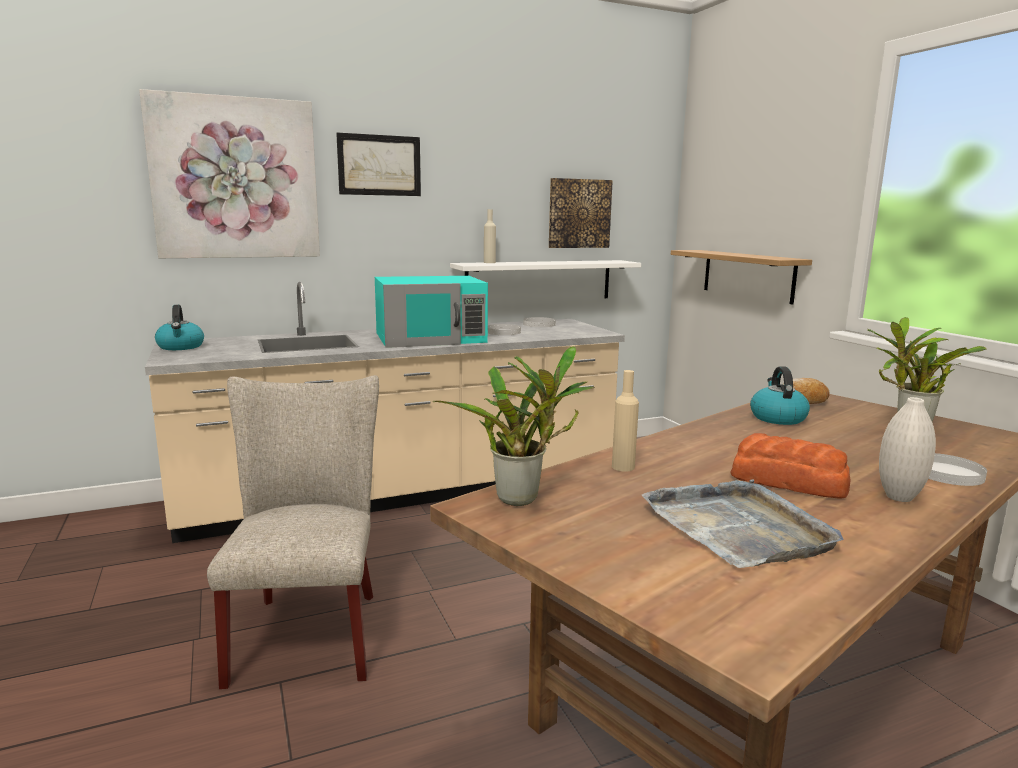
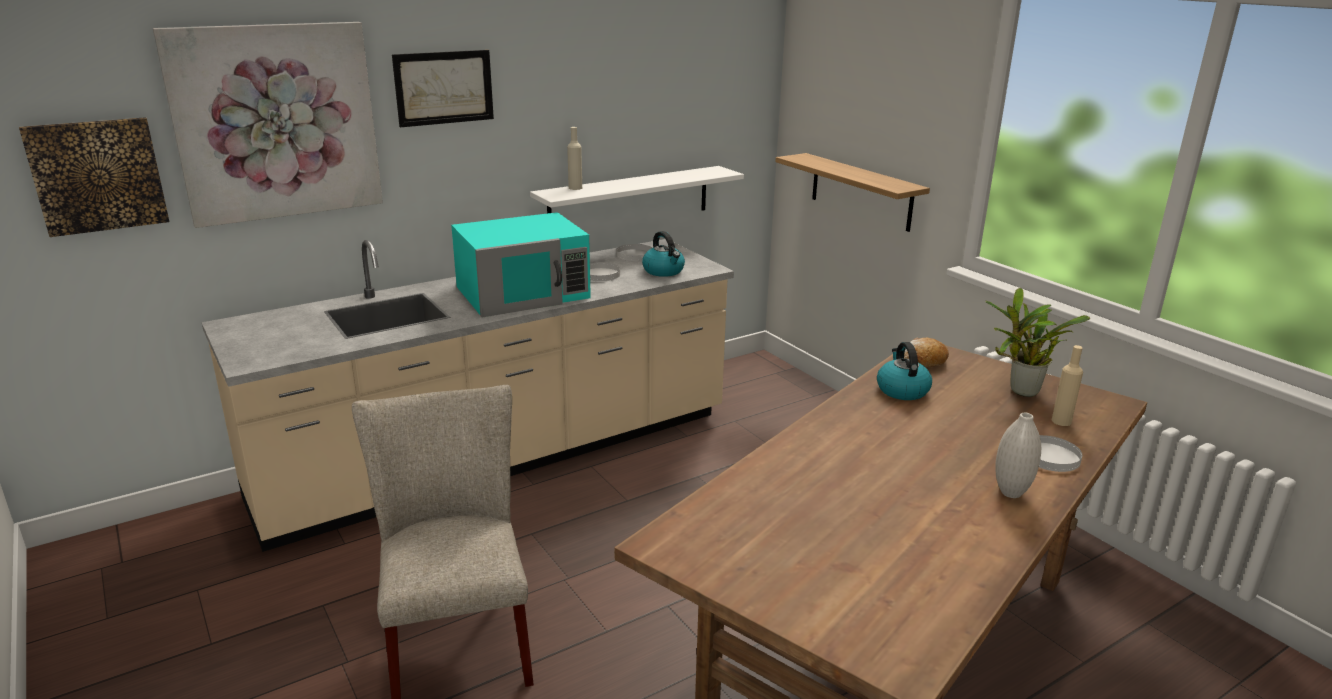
camera: 10 degrees left, 10 degrees up
kettle [155,305,204,350] -> kettle moved to [642,231,685,277]
potted plant [433,346,595,506] -> none
picture [549,178,613,248] -> picture moved to [19,117,170,237]
beige bottle [612,370,639,472] -> beige bottle moved to [1052,345,1083,426]
grey tray [642,479,843,568] -> none
bread [730,433,851,499] -> none

